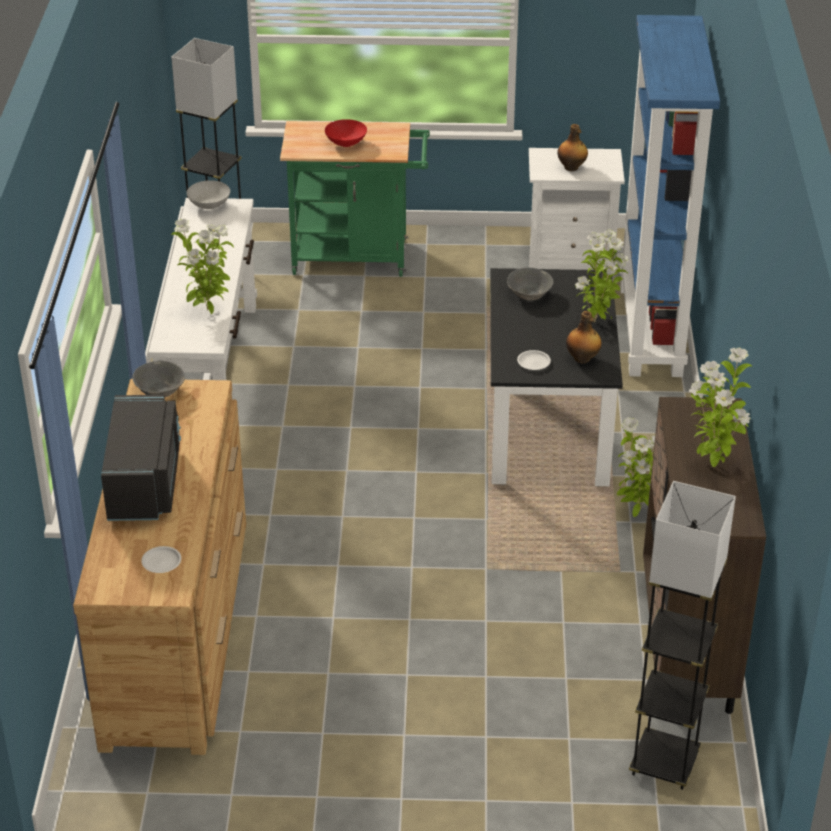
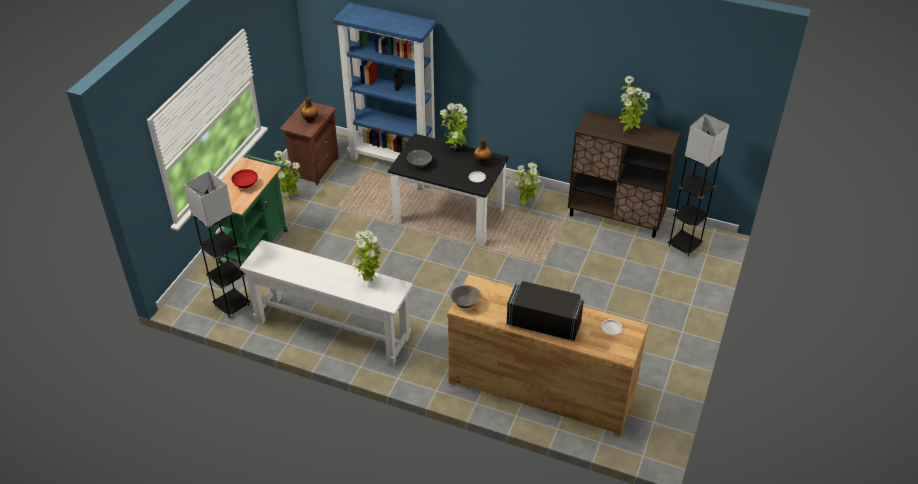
camera: 70 degrees left, 5 degrees up
grey bowl [187,180,230,209] -> none
white nightstand [529,148,625,270] -> brown nightstand [279,100,339,185]
none -> potted plant [274,151,301,200]

